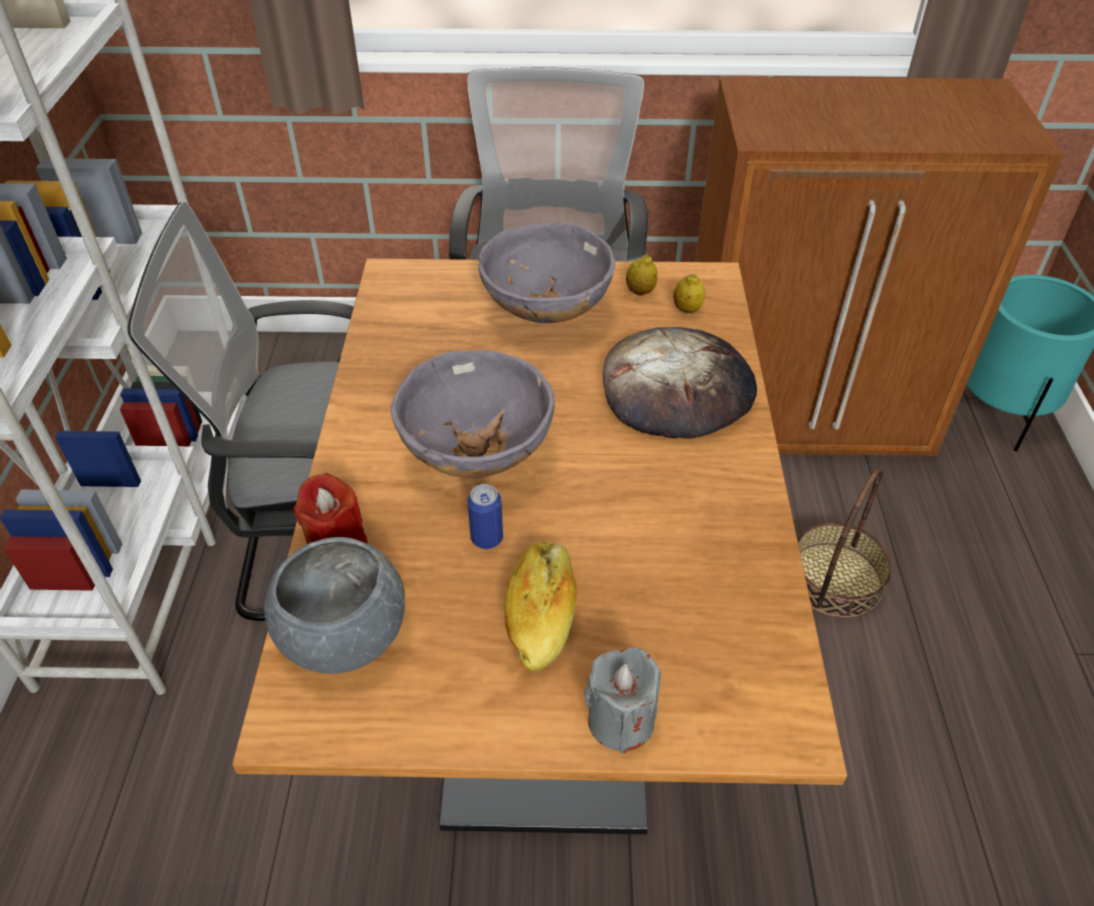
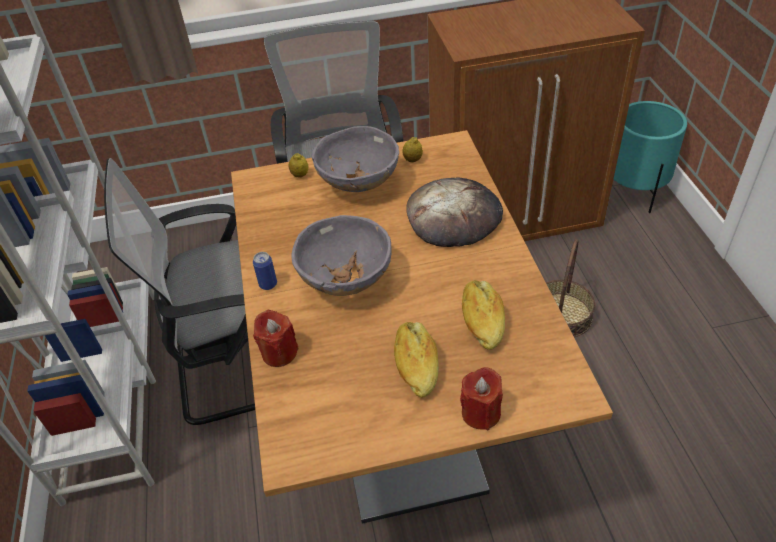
camera: 10 degrees left, 0 degrees up
grey bowl [264,537,405,674] -> none
can [467,484,503,549] -> can moved to [253,252,277,290]
grey candle [584,647,661,754] -> red candle [460,367,503,430]
lemon [673,274,705,313] -> lemon moved to [288,153,309,178]
none -> bread [462,280,505,350]

